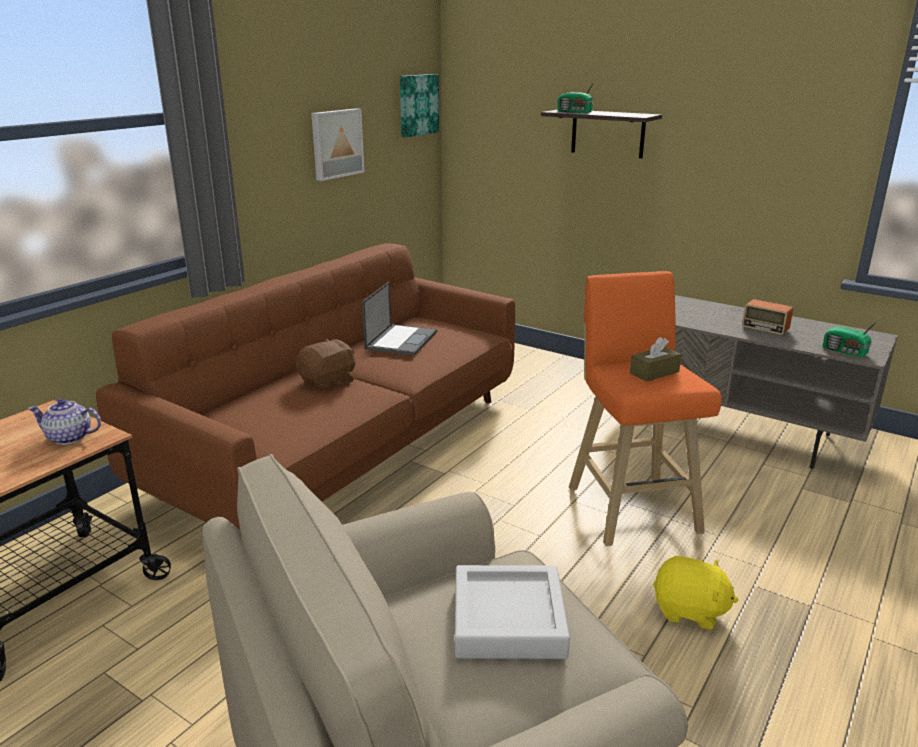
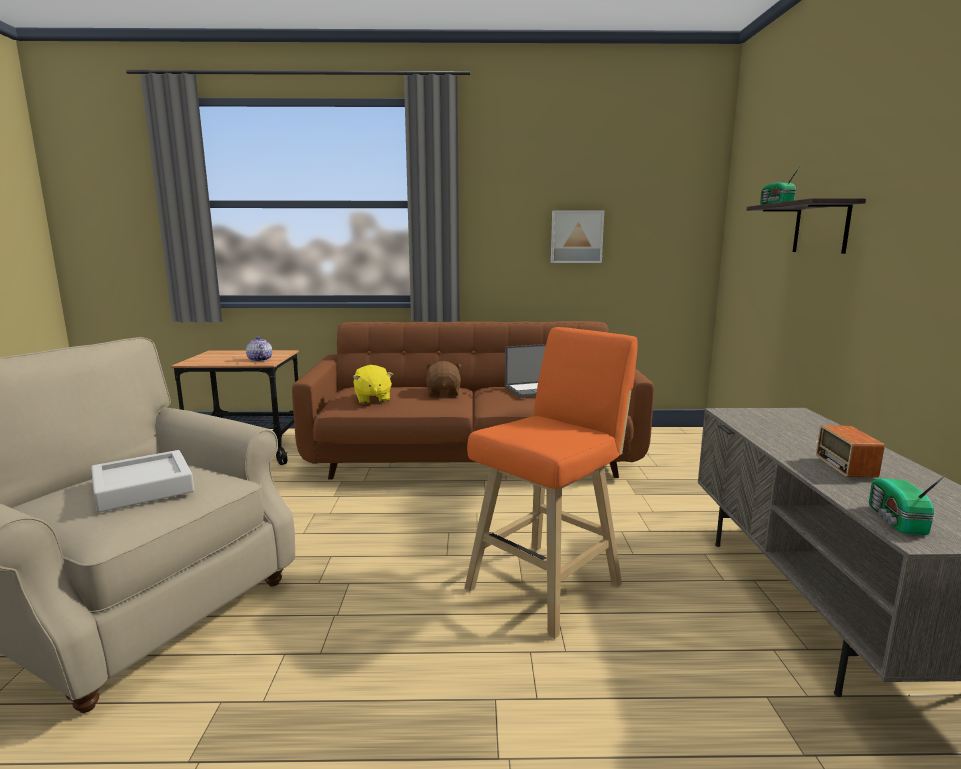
camera: 55 degrees right, 10 degrees down
brown plush toy [296,339,356,391] -> brown plush toy turned 105 degrees counterclockwise [425,361,461,397]
picture [400,74,439,137] -> none
brown tissue box [630,337,681,382] -> none
yellow plush toy [653,556,738,630] -> yellow plush toy moved to [353,365,393,404]

